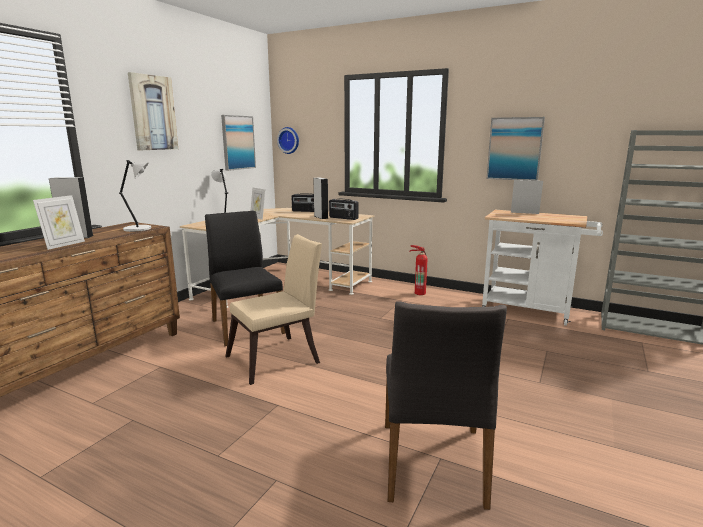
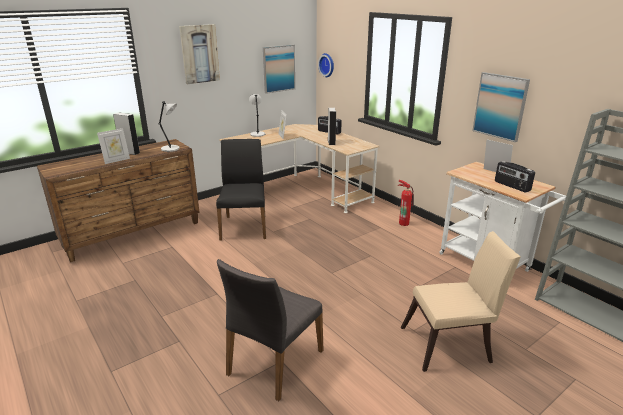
camera: 25 degrees right, 10 degrees up
beige chair [225,234,322,385] -> beige chair moved to [401,231,521,372]
radio [329,198,359,220] -> radio moved to [495,161,535,193]

